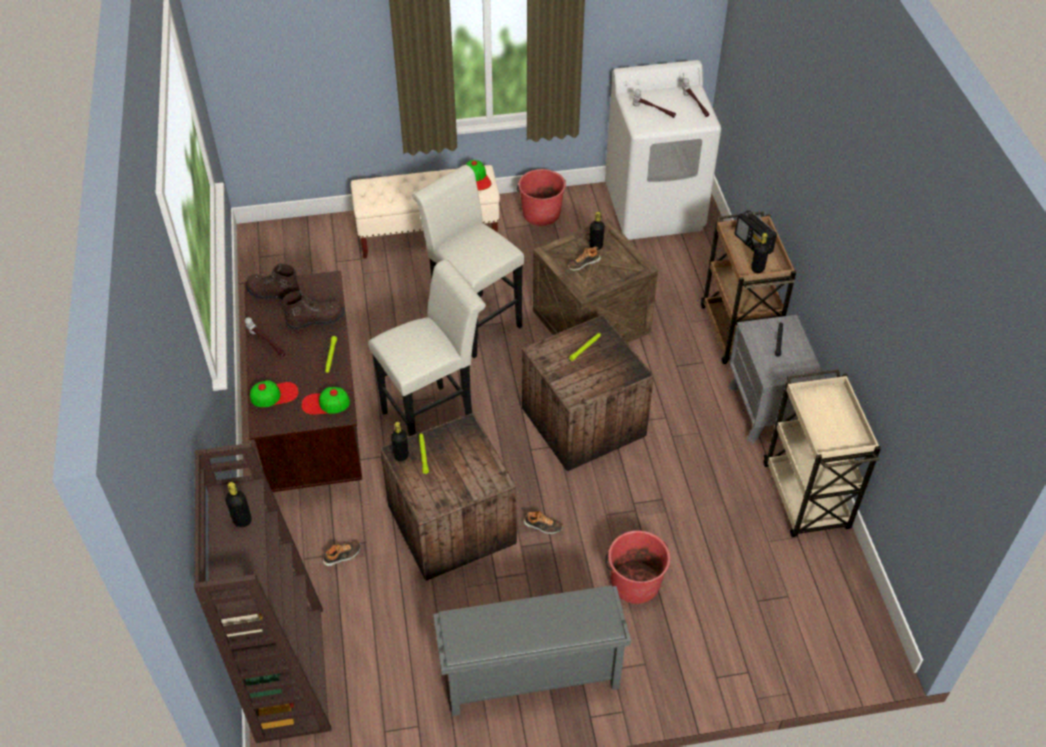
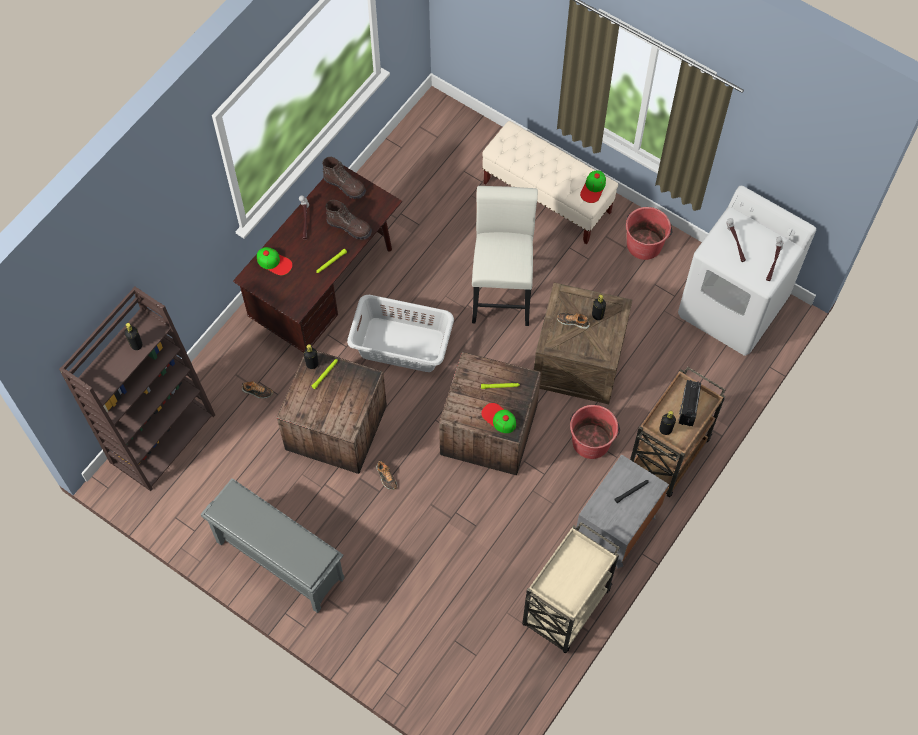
camera: 45 degrees right, 15 degrees up
brown boot [246,263,300,300] -> brown boot turned 150 degrees clockwise [322,157,366,199]
cap [301,387,350,415] -> cap moved to [481,403,516,433]
white stool [368,260,486,436] -> grey laundry basket [347,295,454,372]
red bucket [605,530,670,604] -> red bucket moved to [570,405,620,459]

